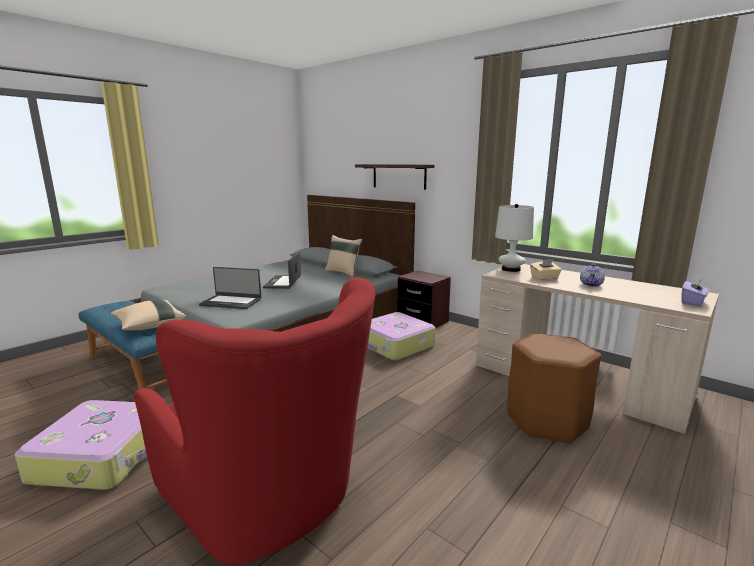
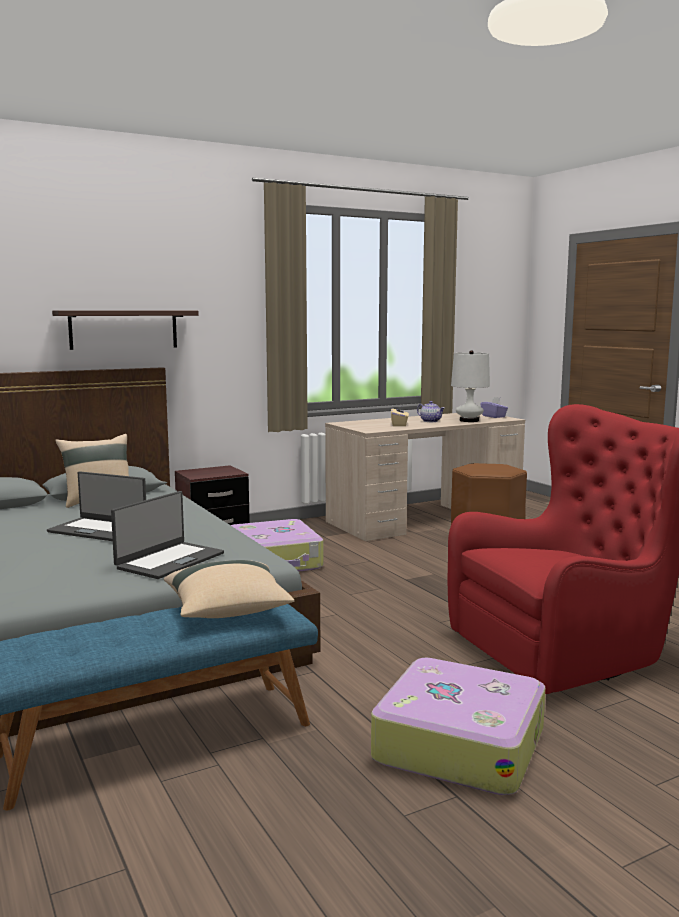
camera: 70 degrees left, 5 degrees down
white table lamp [495,204,534,272] -> white table lamp moved to [451,350,490,422]

